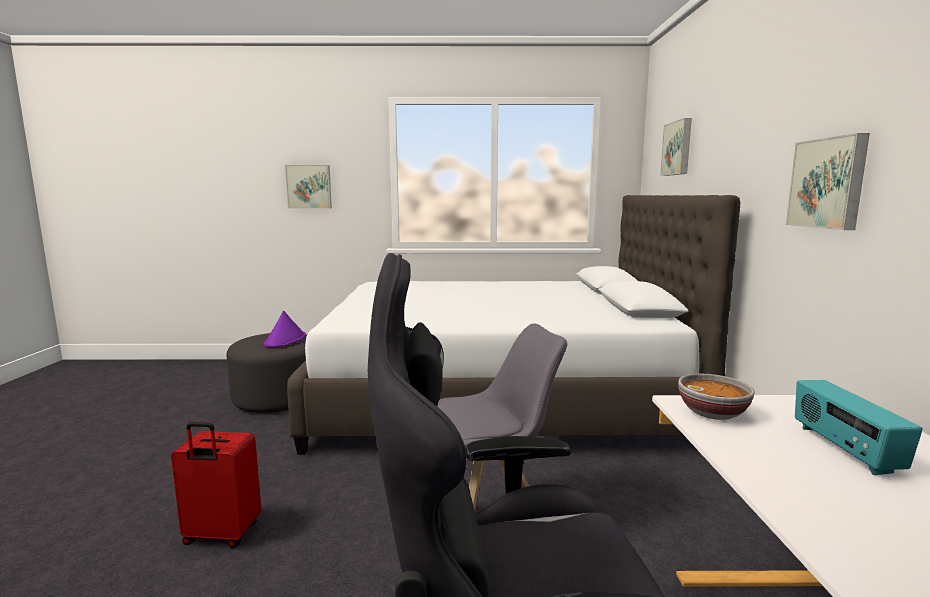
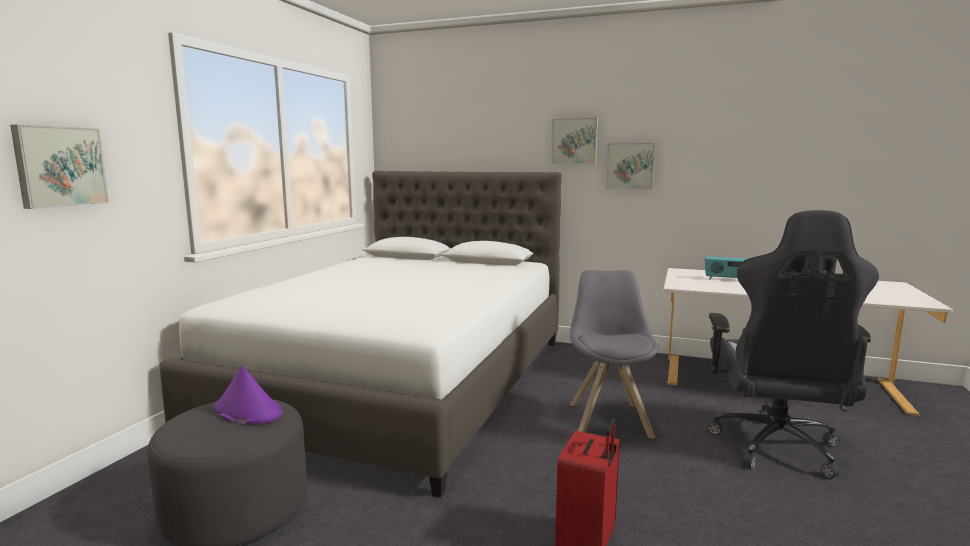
camera: 70 degrees left, 0 degrees up
picture [660,118,692,176] -> picture moved to [551,118,598,164]
bowl [678,374,755,420] -> none

